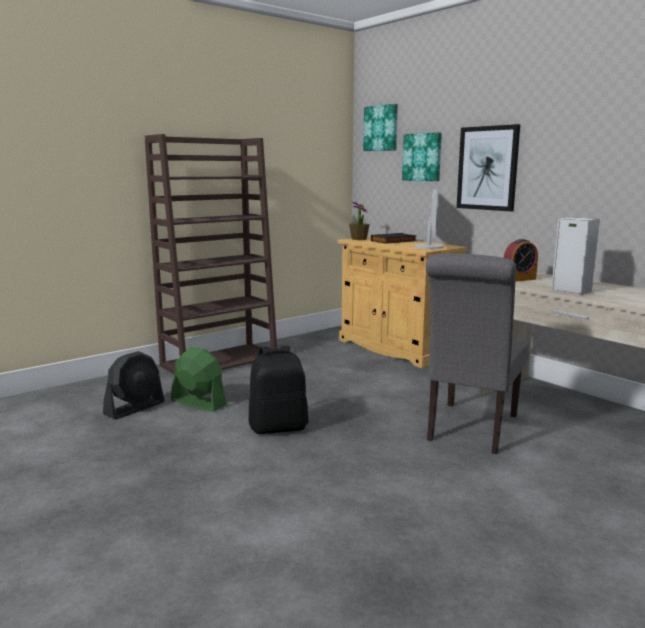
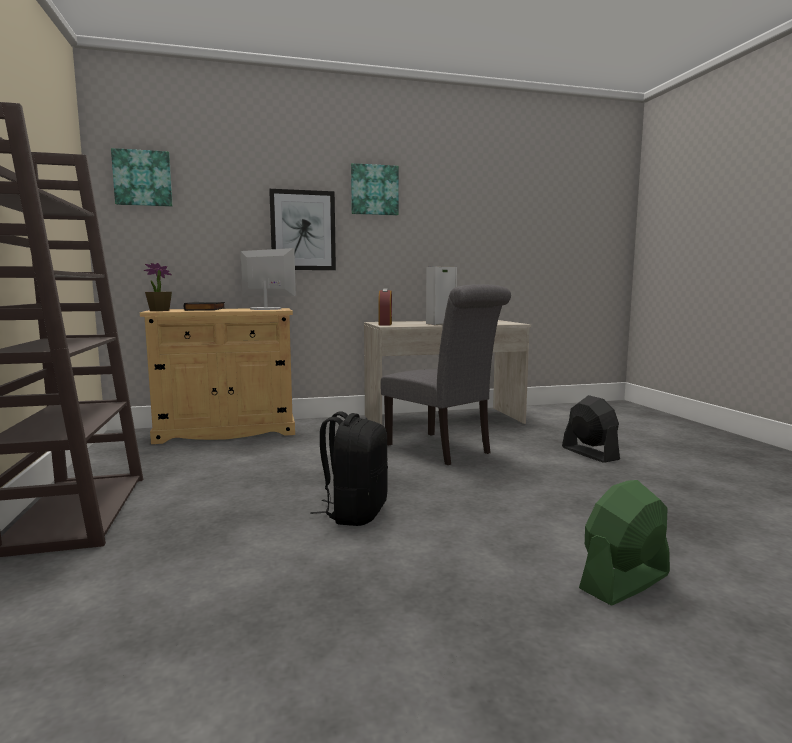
camera: 65 degrees left, 5 degrees down
black fan [103,351,165,419] -> black fan moved to [562,395,620,463]
green fan [171,347,227,412] -> green fan moved to [579,480,670,605]
picture [402,132,442,181] -> picture moved to [351,163,399,216]

